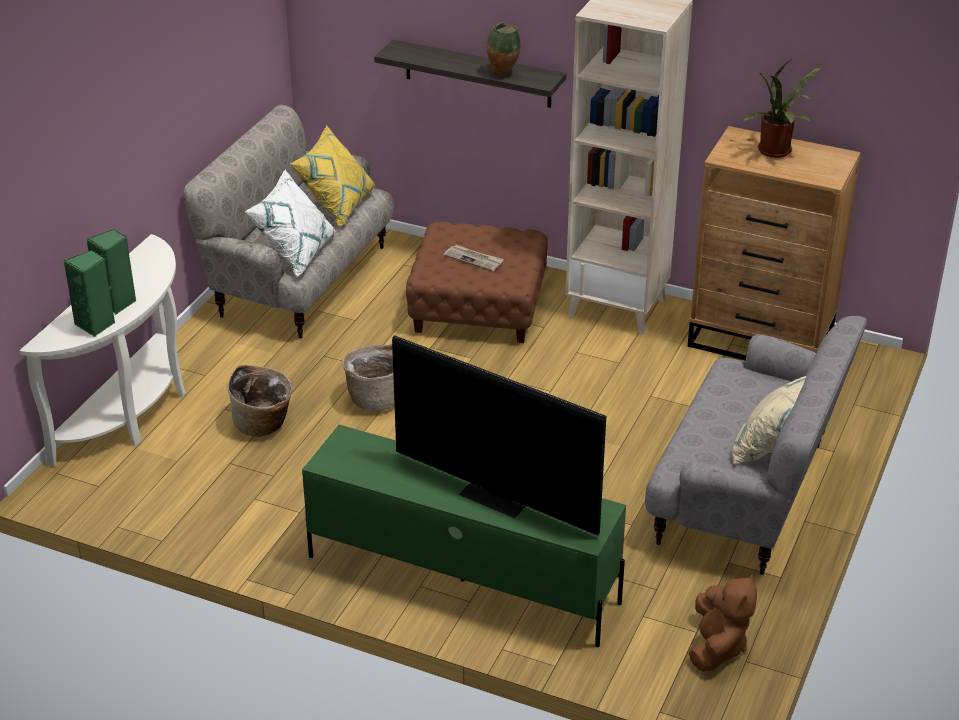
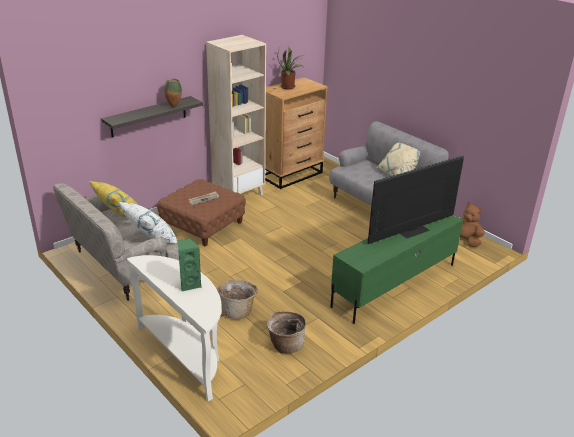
camera: 65 degrees left, 5 degrees down
green speaker [64,250,115,337] -> none
basket [342,344,395,411] -> basket moved to [267,311,306,353]

